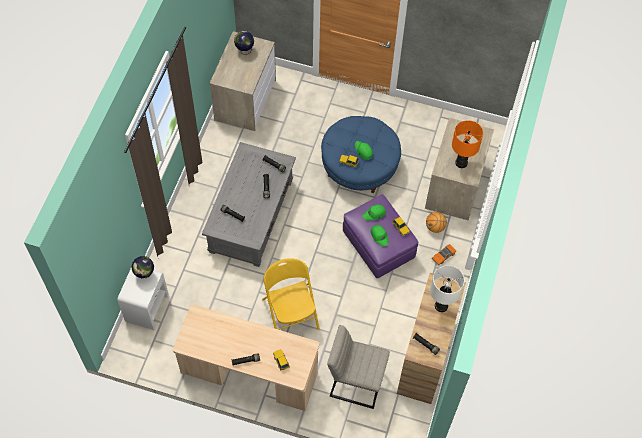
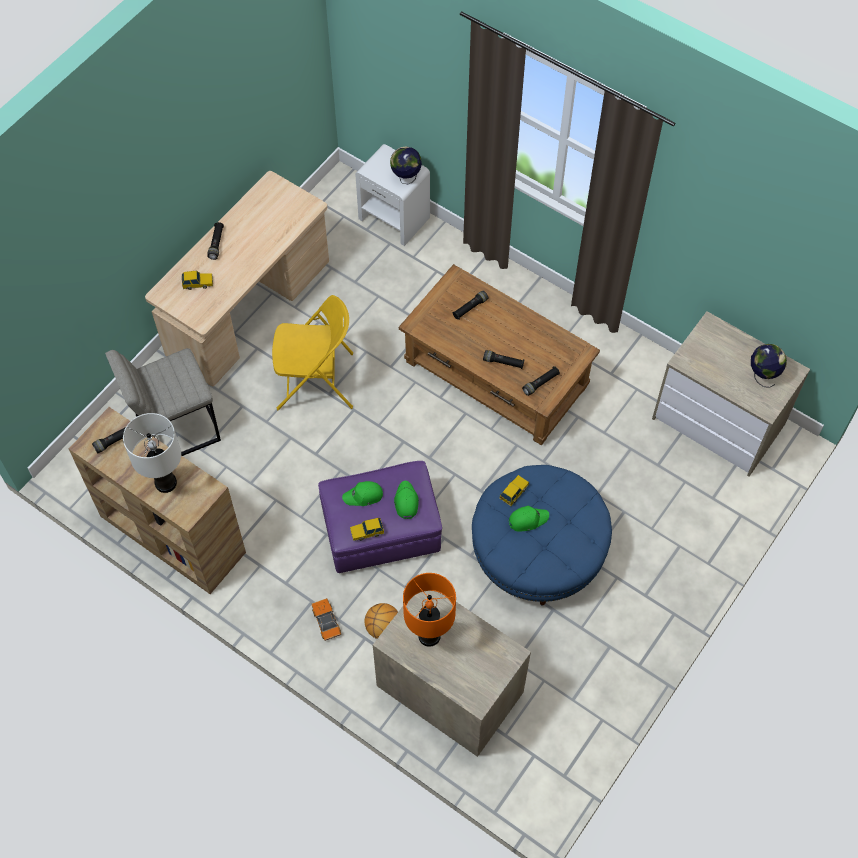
camera: 110 degrees right, 0 degrees up
grey coffee table [202,142,296,267] -> brown coffee table [399,264,600,445]
grey chair [327,325,390,409] -> grey chair turned 150 degrees counterclockwise [105,348,221,456]

